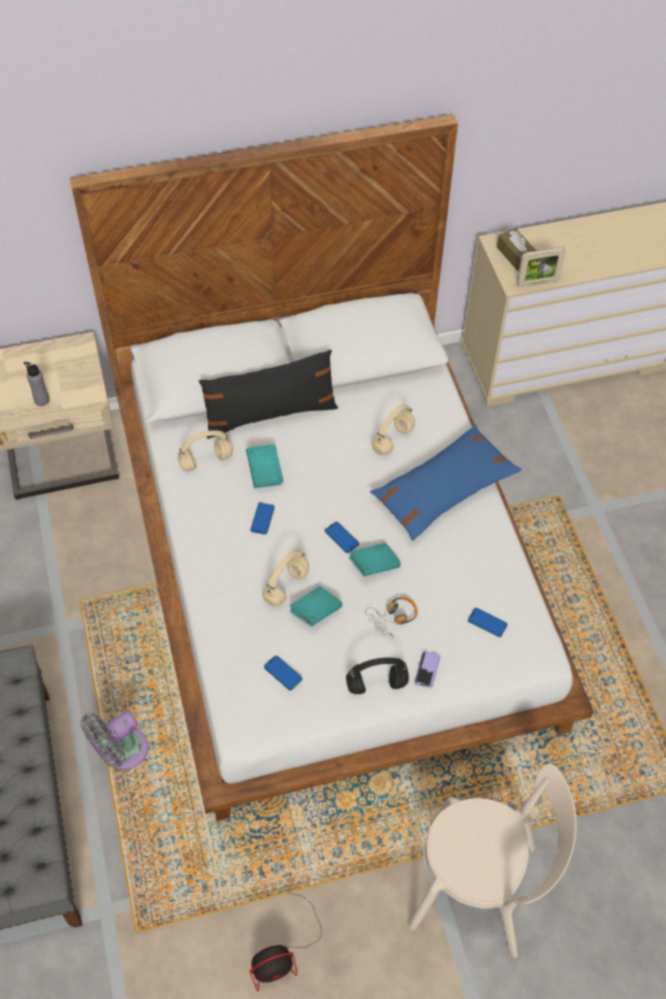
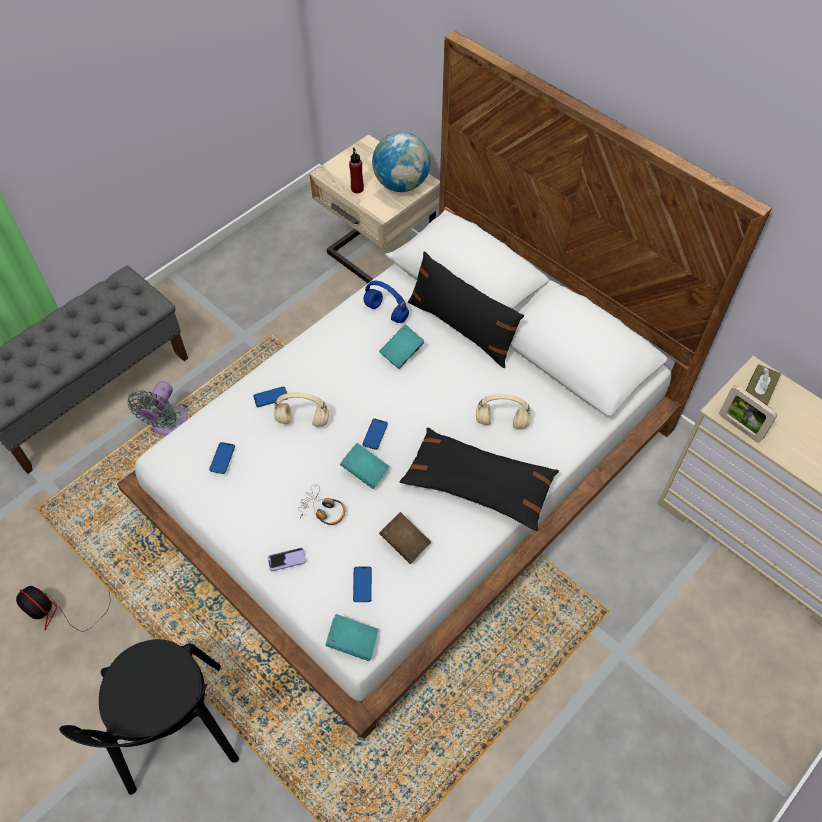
camera: 60 degrees right, 0 degrees up
grey bottle [23,362,50,406] -> red bottle [349,148,364,194]
grey fan [80,711,149,770] -> grey fan turned 90 degrees counterclockwise [127,381,188,435]
beige headphones [178,430,233,471] -> blue headphones [363,281,409,323]
phone [250,503,275,535] -> phone moved to [253,386,287,407]
turquoise book [289,586,343,626] -> turquoise book moved to [326,614,378,661]
black headphones [346,657,409,694] -> none
blue pillow [370,425,522,541] -> black pillow [399,427,559,531]
beige chair [408,763,577,958] -> black chair [59,639,239,795]
none -> globe [372,132,430,192]
none -> brown book [379,512,431,564]

